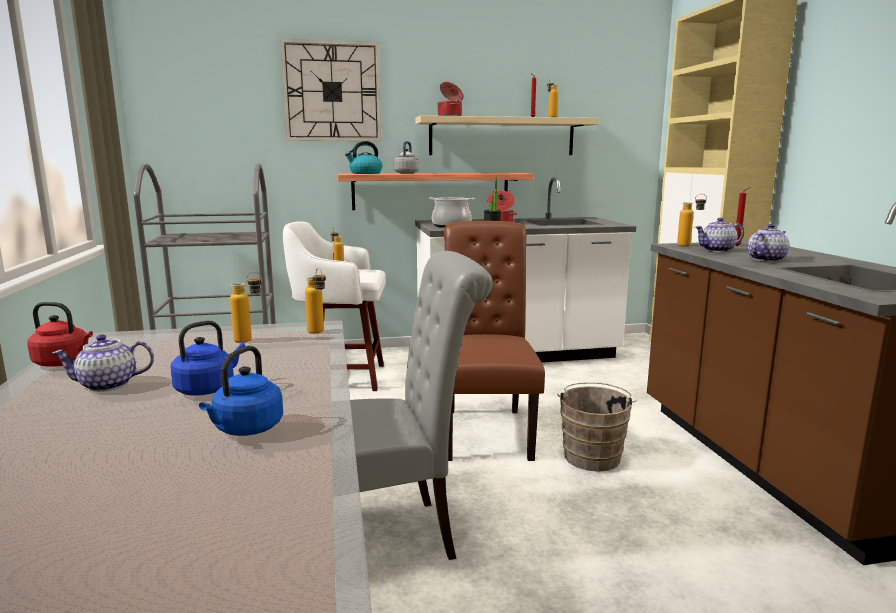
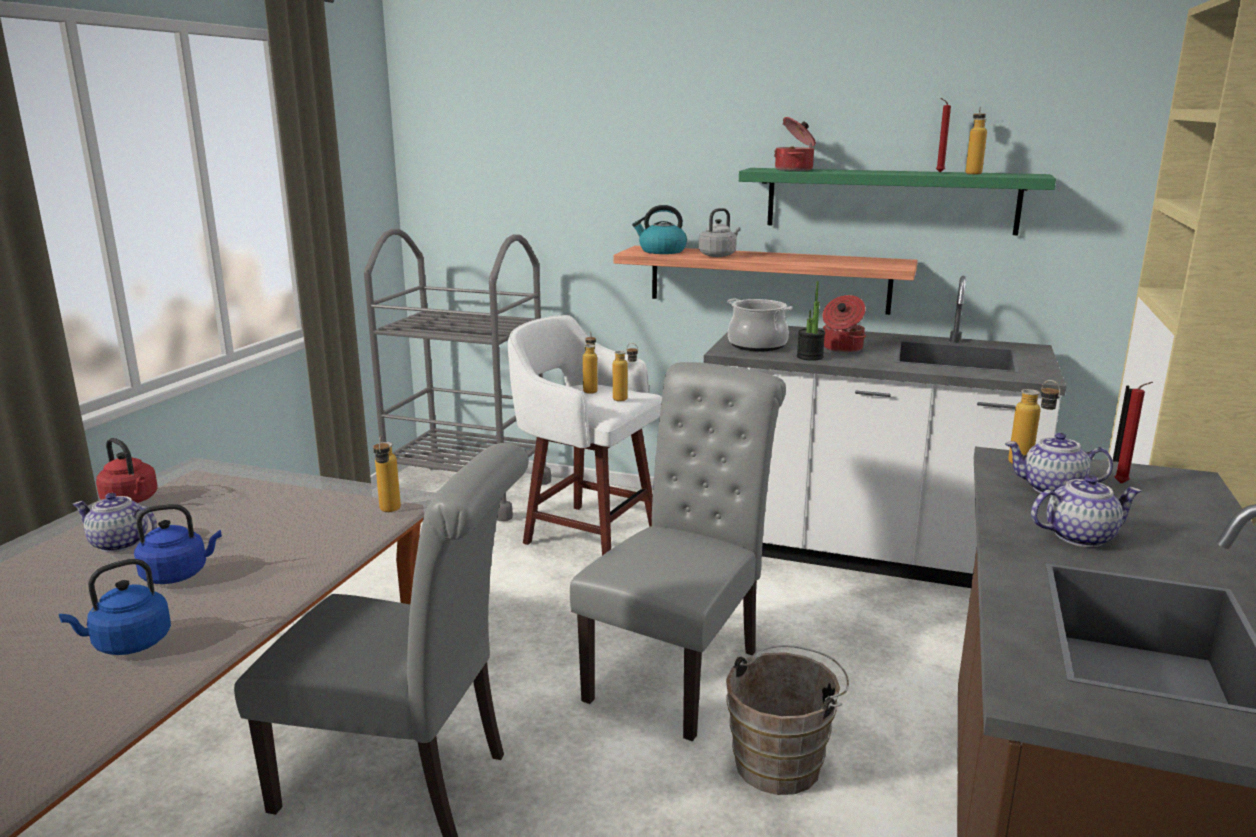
camera: 30 degrees right, 5 degrees up
bottle [230,271,262,343] -> bottle moved to [613,343,638,401]
wall clock [280,39,381,141] -> none
beige shelf [415,115,599,155] -> green shelf [739,168,1056,235]
brown chair [444,221,545,461] -> grey chair [570,362,786,741]

